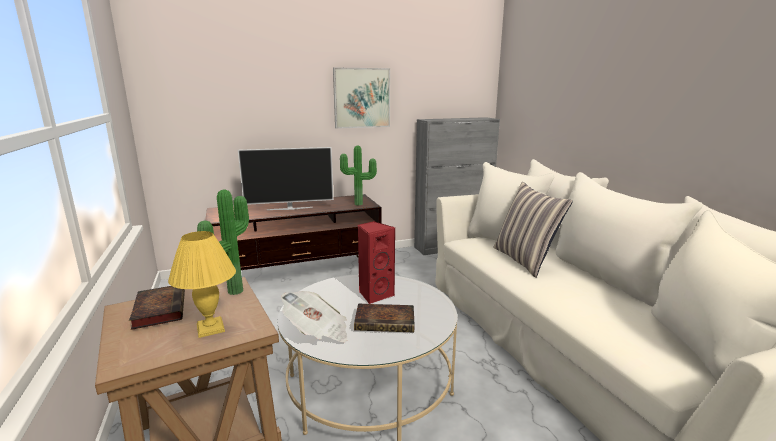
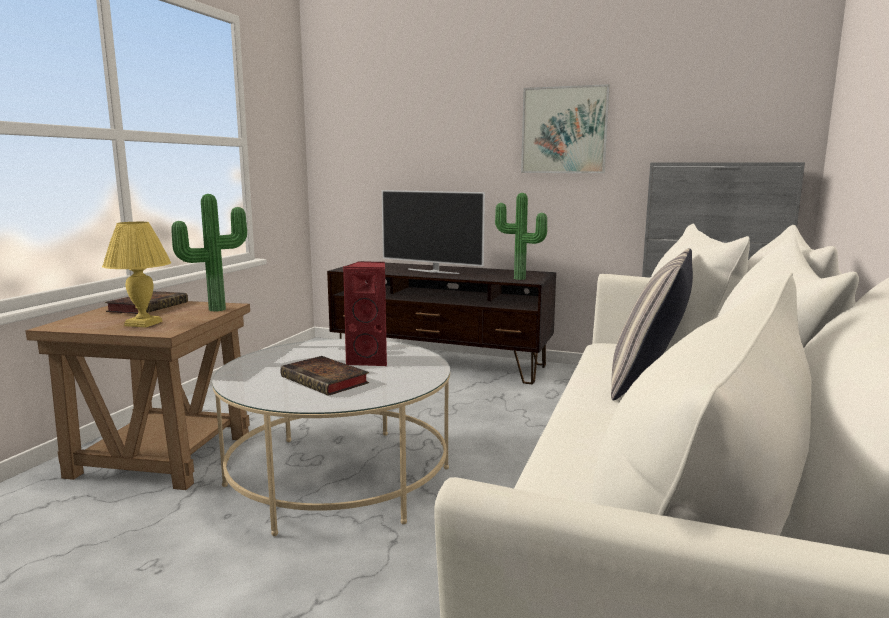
camera: 40 degrees right, 5 degrees down
newspaper [281,291,347,342] -> none

